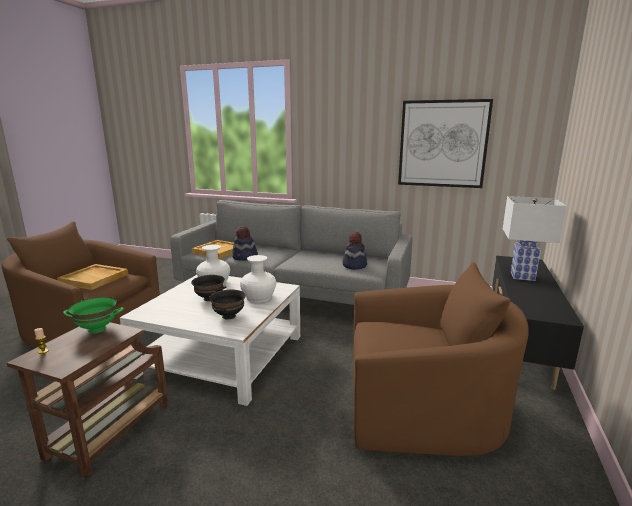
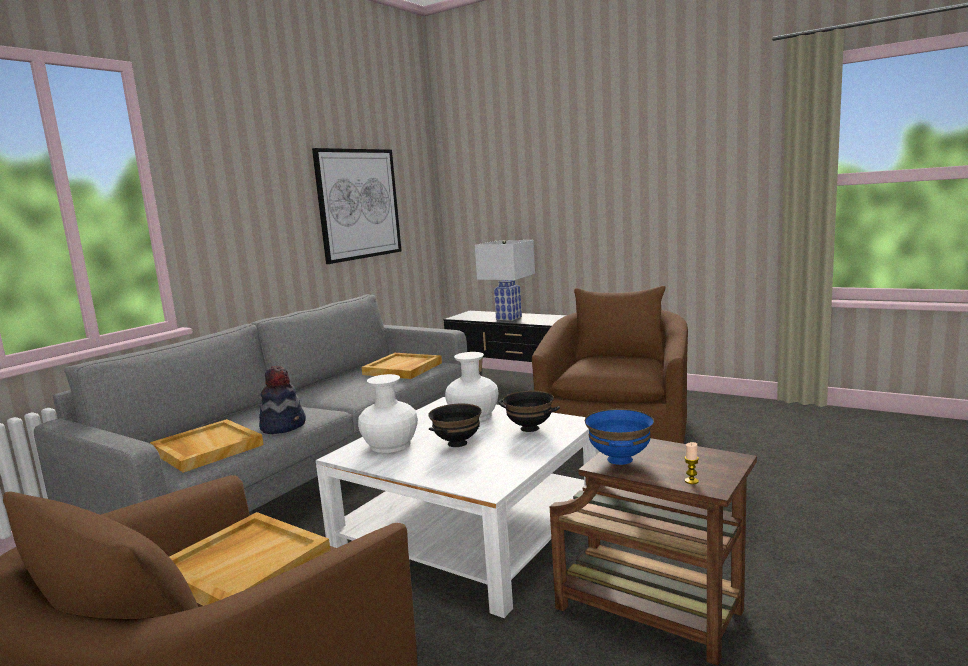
camera: 75 degrees left, 5 degrees down
green bowl [63,297,124,333] -> blue bowl [585,409,654,465]
hat [342,232,367,270] -> beige tray [362,353,442,379]

